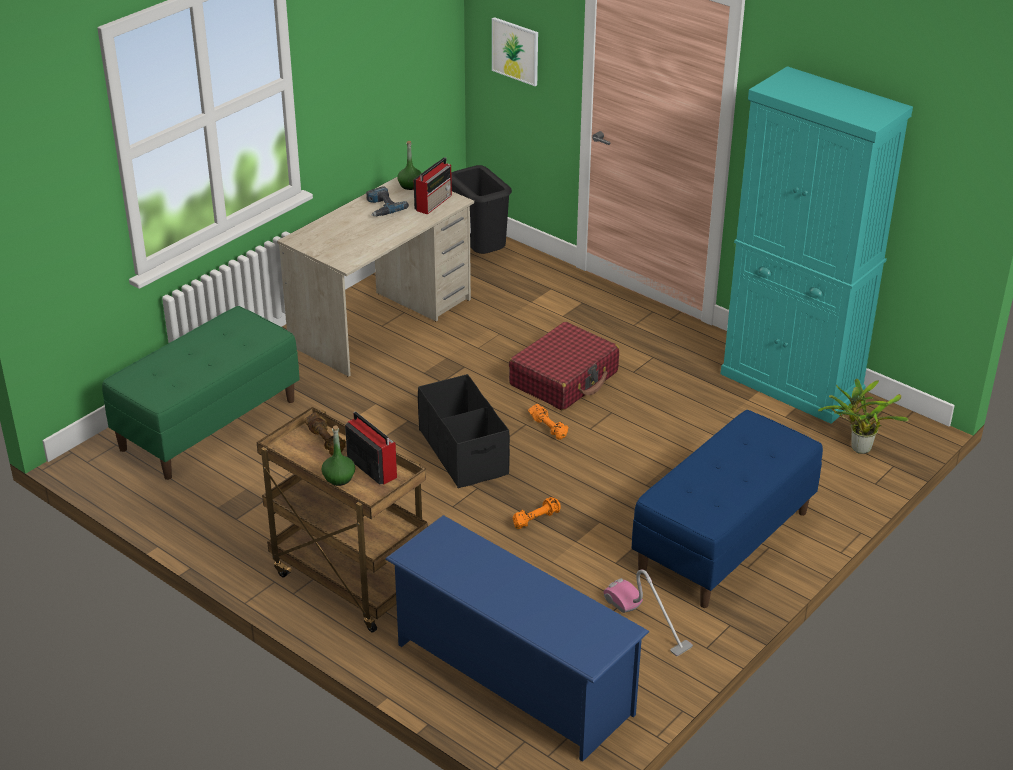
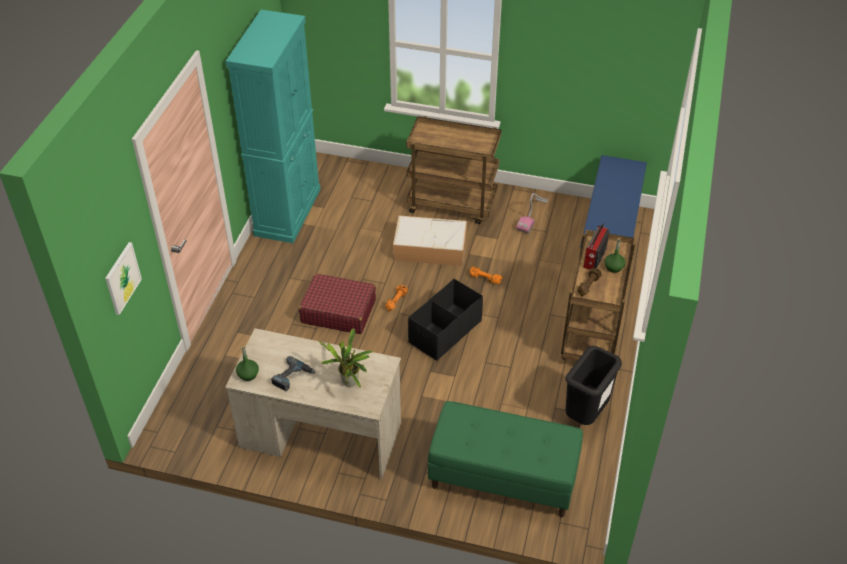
camera: 115 degrees left, 10 degrees up
radio [414,157,452,214] -> none
black trash can [451,165,512,254] -> black trash can moved to [565,346,622,425]
blue bench [632,410,823,608] -> brown cart [406,116,501,224]
potted plant [818,379,909,454] -> potted plant moved to [319,328,373,387]
none -> storage box [393,216,467,266]

